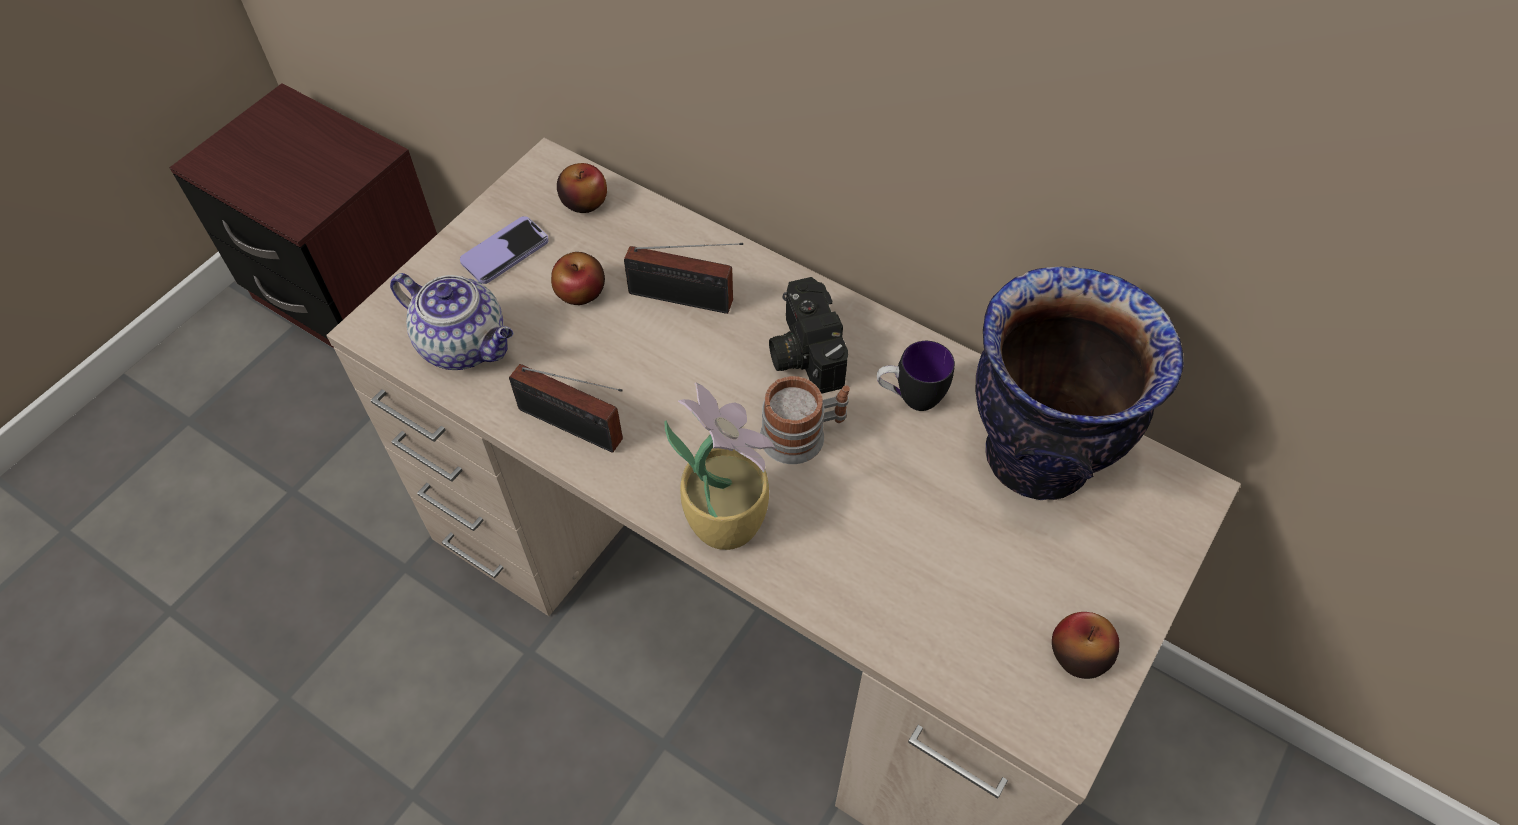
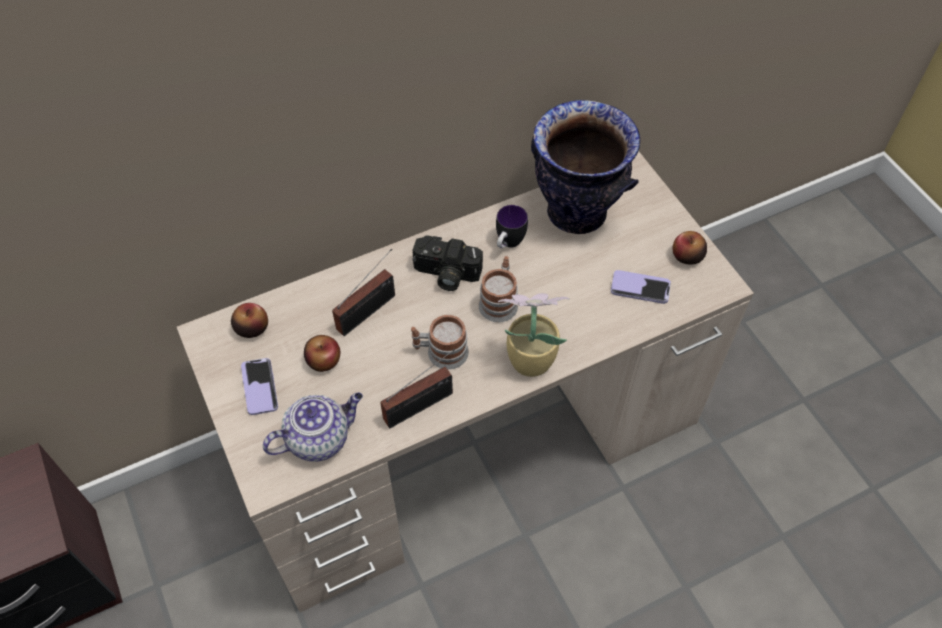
camera: 60 degrees left, 0 degrees up
none -> mug [411,315,469,370]
none -> phone [611,270,671,304]

